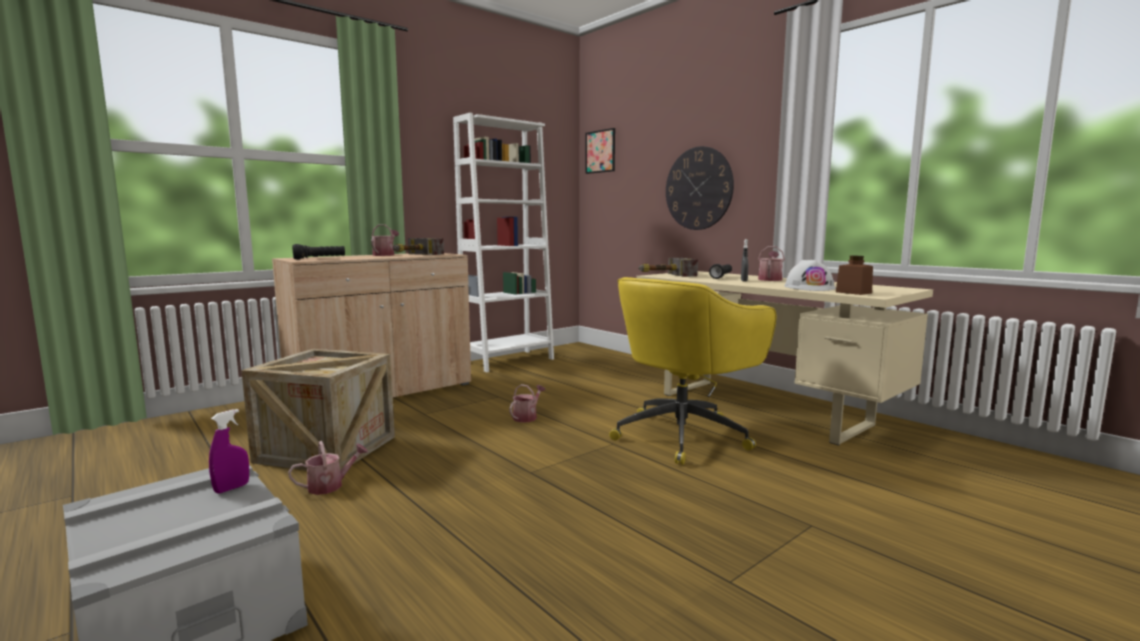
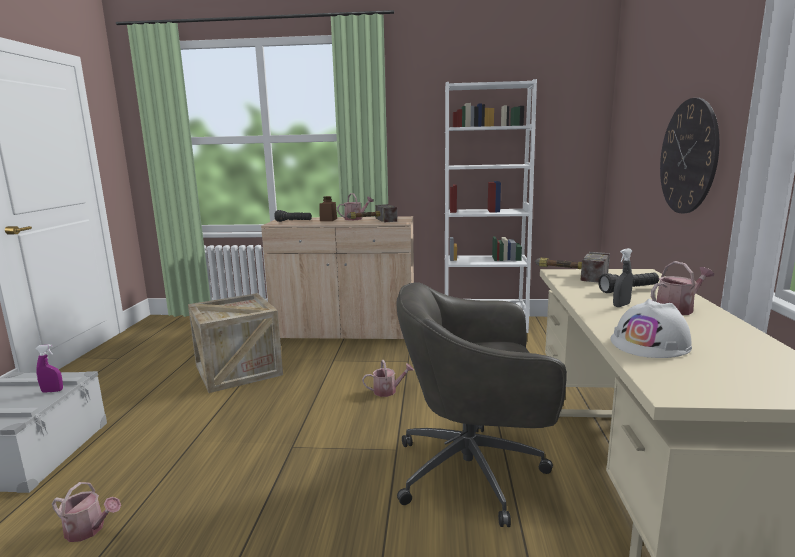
camera: 45 degrees right, 5 degrees up
watering can [288,441,368,495] -> watering can moved to [52,482,121,542]
picture [585,128,615,174] -> none
yellow office chair [609,277,776,465] -> grey office chair [396,282,567,527]
brown jar [836,256,873,295] -> brown jar moved to [319,196,337,221]

